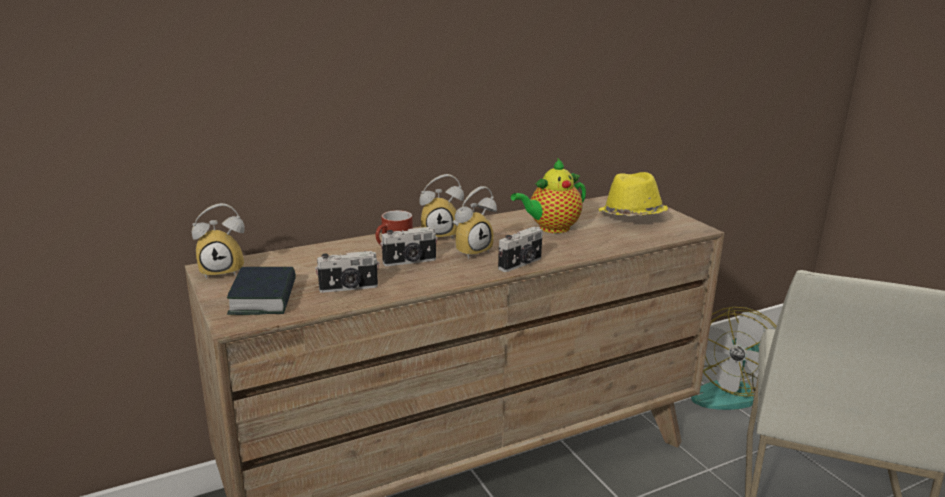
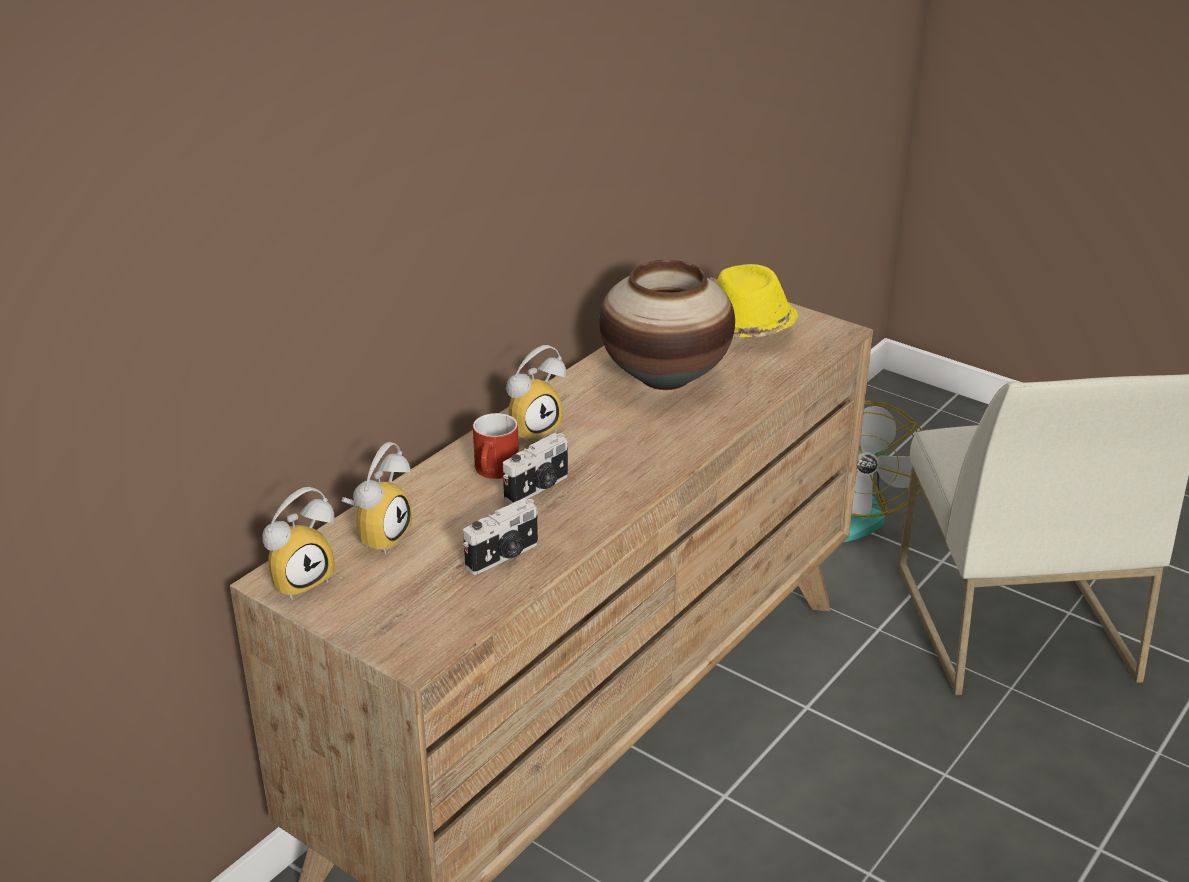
camera: 25 degrees left, 10 degrees up
book [227,267,296,315] -> none
alarm clock [452,186,497,259] -> alarm clock moved to [342,442,412,554]
camera [498,227,543,272] -> none
teapot [511,158,586,233] -> vase [599,260,735,390]

